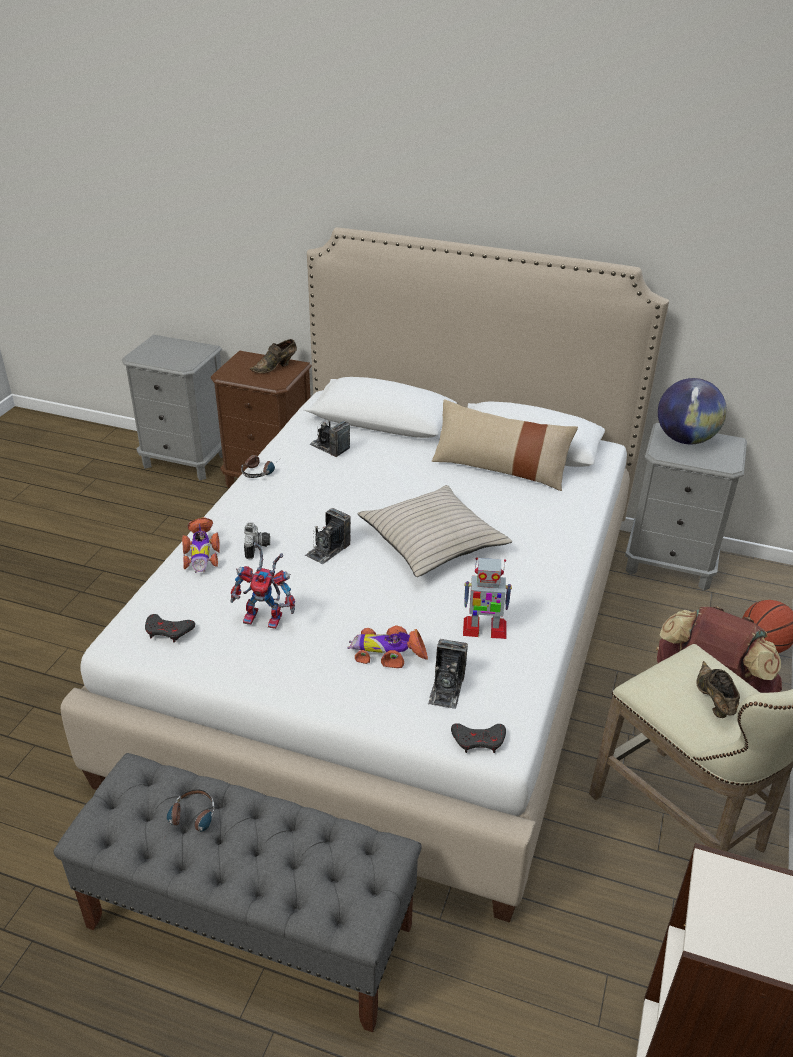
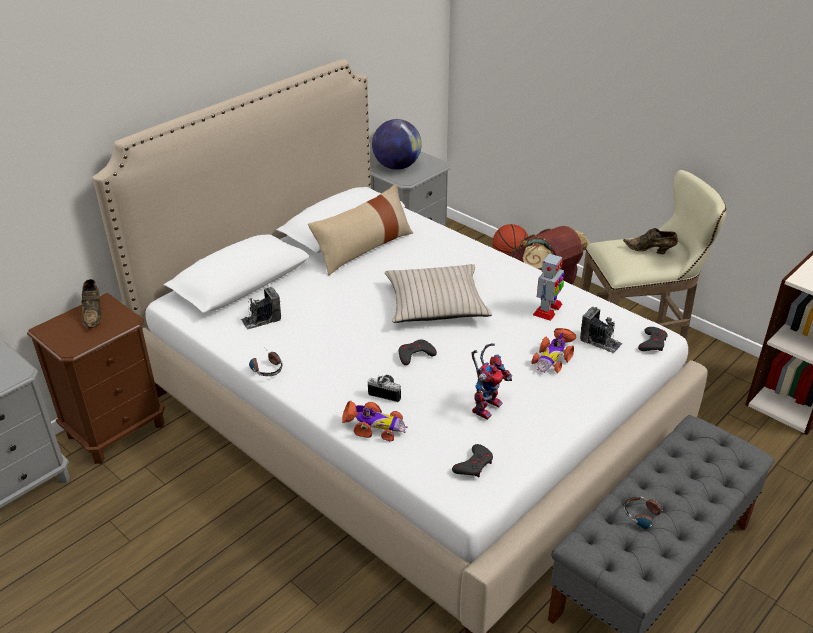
camera: 65 degrees left, 0 degrees up
camera [305,508,351,564] -> grey game controller [399,340,437,365]

